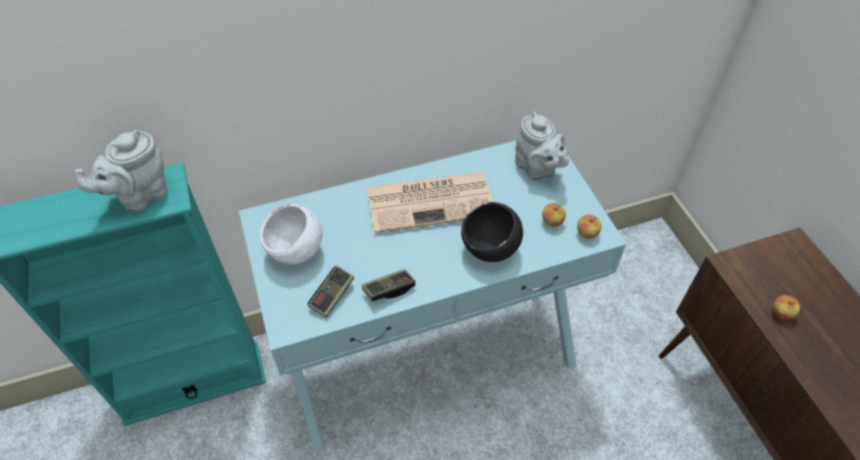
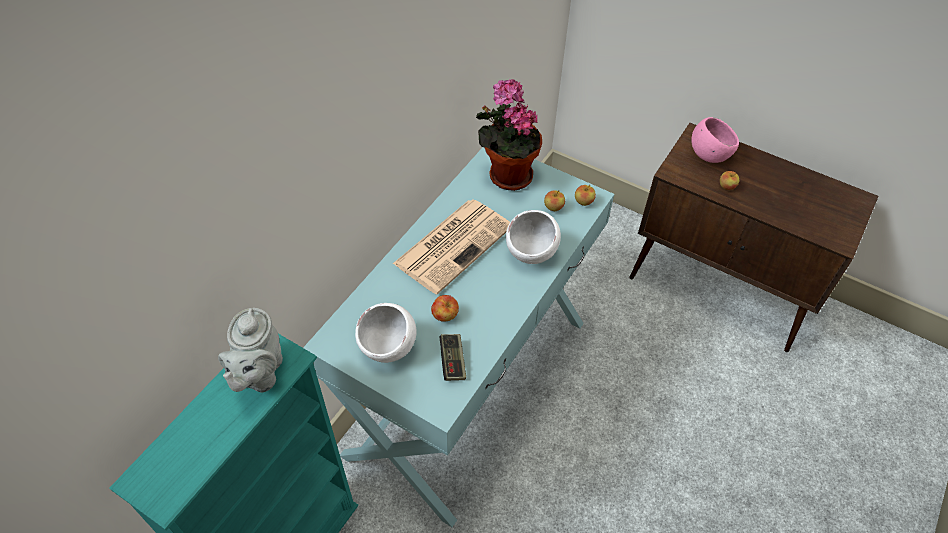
camera: 40 degrees left, 0 degrees up
game controller [362,269,415,301] -> none
black bowl [461,202,523,262] -> white bowl [506,210,561,264]
grey teapot [515,112,569,180] -> potted plant [476,79,542,191]
none -> apple [431,295,459,322]
none -> pink bowl [691,117,739,163]

